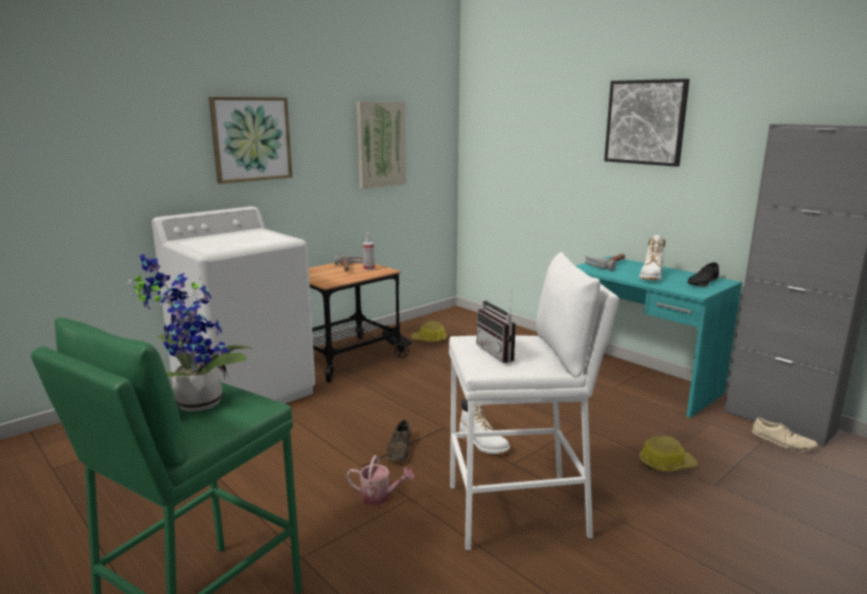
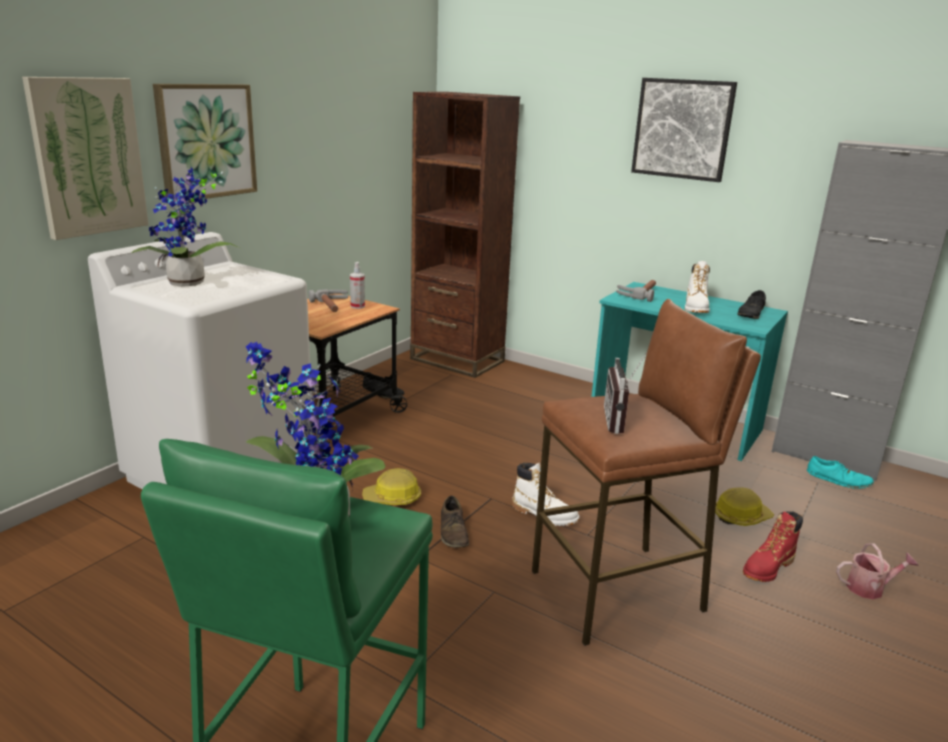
camera: 15 degrees left, 5 degrees up
watering can [346,455,414,505] -> watering can moved to [836,543,919,599]
picture [357,101,406,189] -> picture moved to [22,77,149,240]
hard hat [411,321,447,342] -> hard hat moved to [362,468,421,505]
white stool [449,252,619,551] -> brown stool [532,299,761,646]
radio [477,290,516,363] -> radio turned 45 degrees clockwise [604,353,647,434]
beige shoe [752,417,818,451] -> turquoise shoe [807,456,874,489]
none -> potted plant [131,168,241,287]
none -> brown bookcase [410,92,520,378]
none -> red boot [743,511,803,582]

